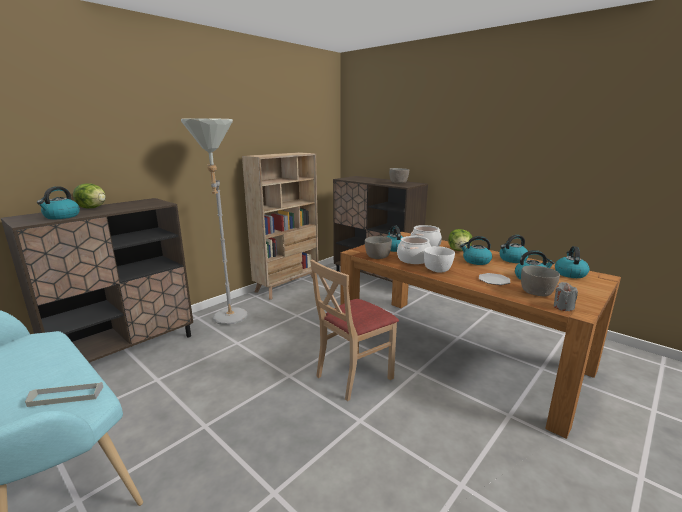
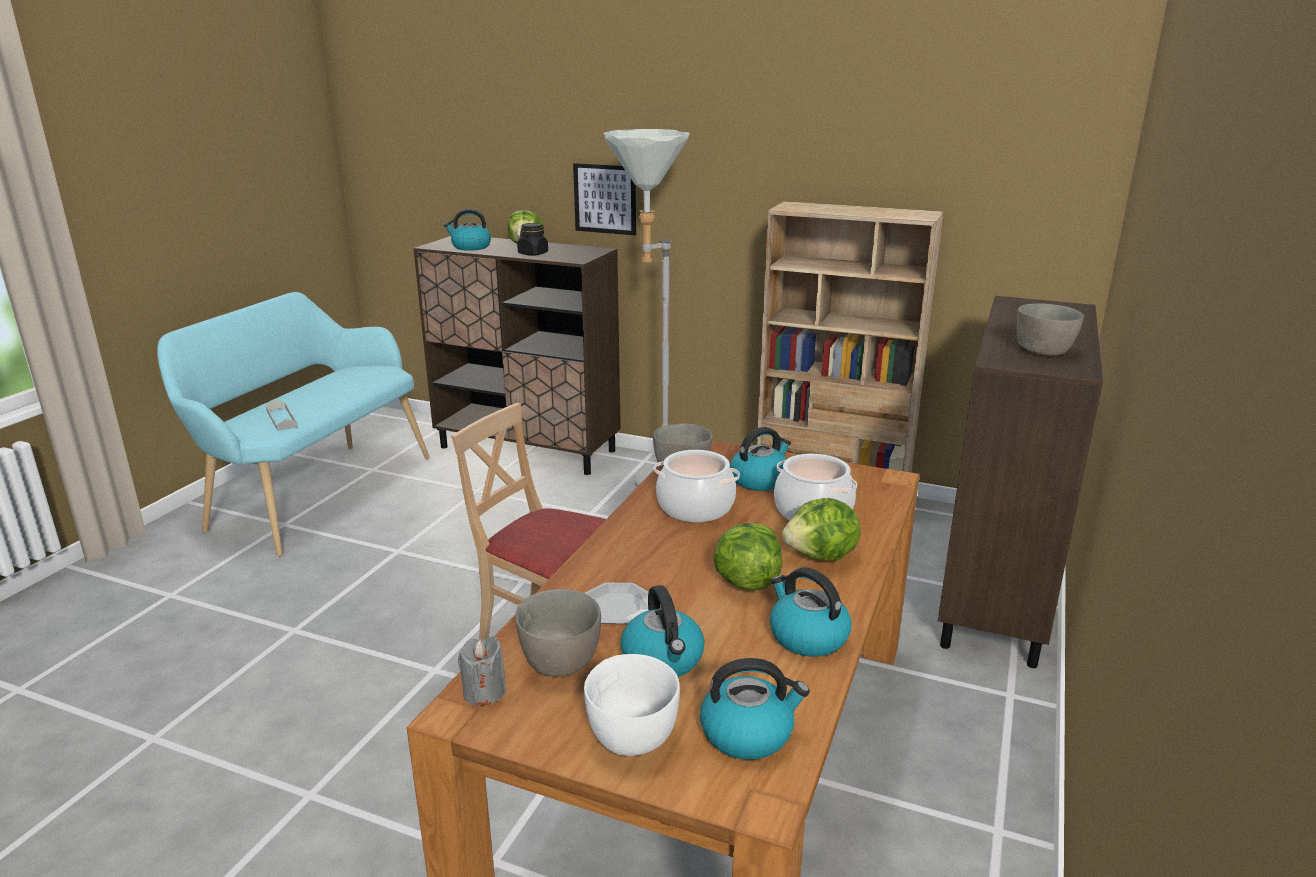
camera: 70 degrees right, 5 degrees up
white bowl [424,246,455,272] -> white bowl moved to [584,654,680,756]
kettle [460,236,492,265] -> lettuce [714,522,783,590]
none -> black jar [517,223,548,256]
none -> picture [573,163,636,235]

